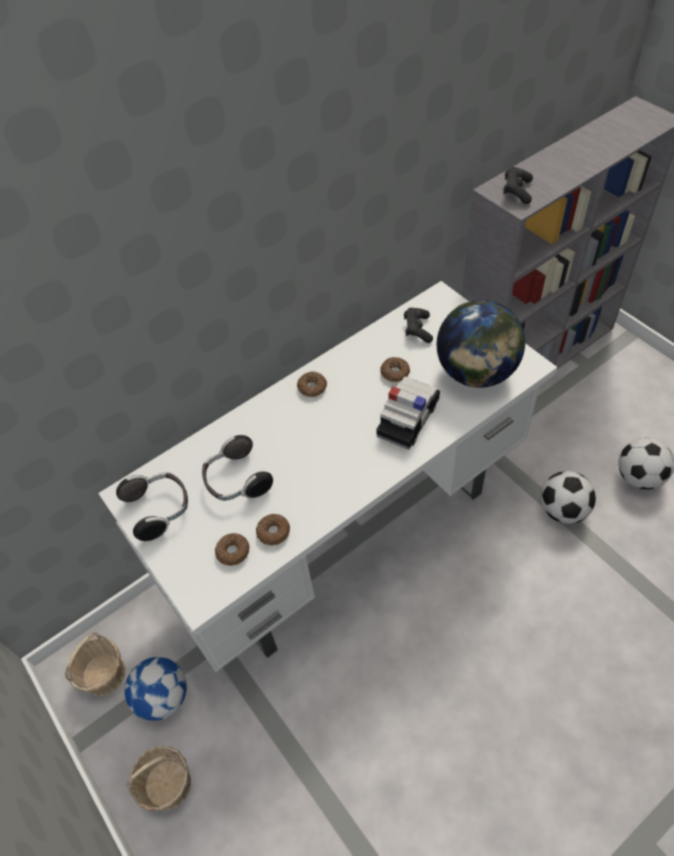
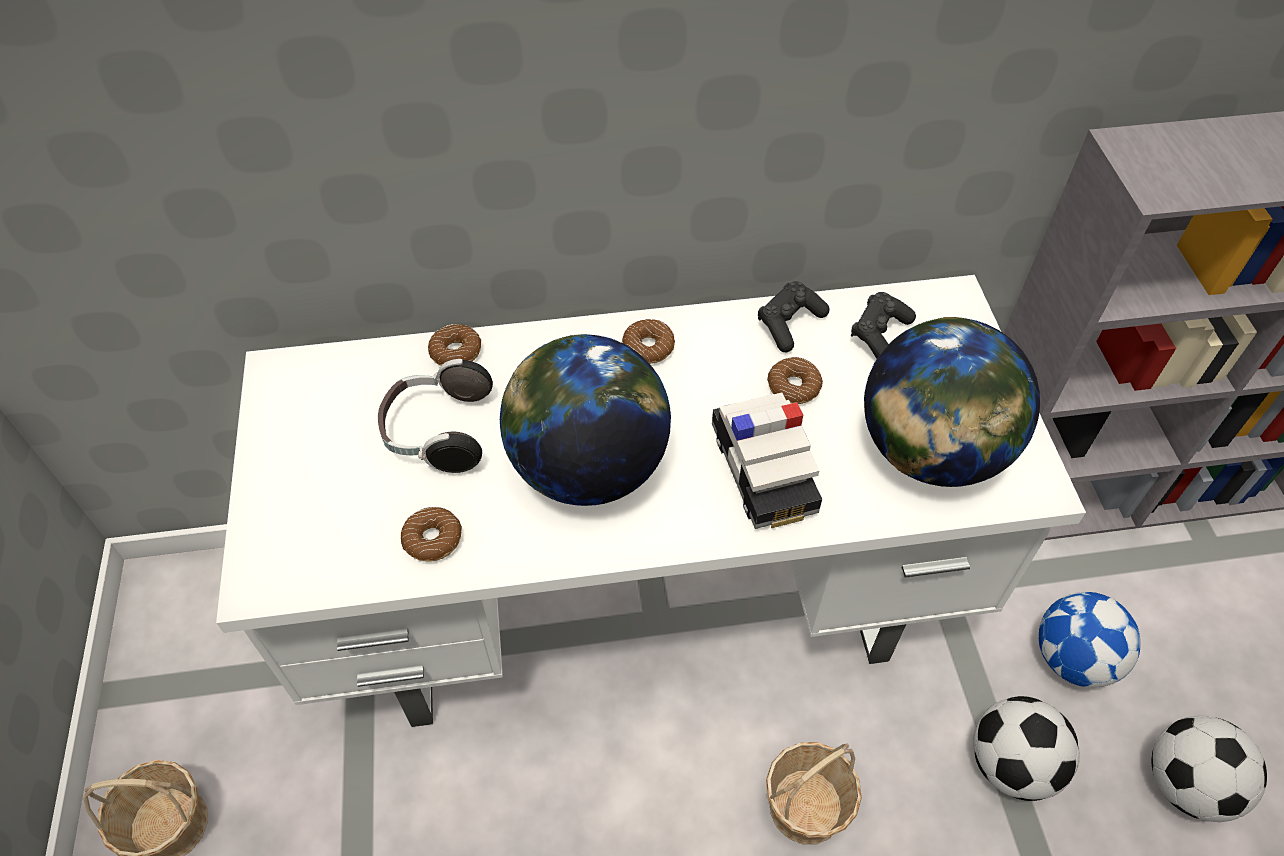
camera: 25 degrees right, 0 degrees up
basket [65,632,125,696] -> basket moved to [766,742,862,844]
headphones [116,472,188,541] -> none
football [125,657,187,721] -> football moved to [1039,592,1141,688]
donut [215,533,250,566] -> donut moved to [428,324,481,366]
toy car [376,376,440,450] -> toy car turned 105 degrees clockwise [712,393,822,529]
black game controller [503,167,533,204] -> black game controller moved to [758,281,830,352]
none -> globe [500,334,671,506]

